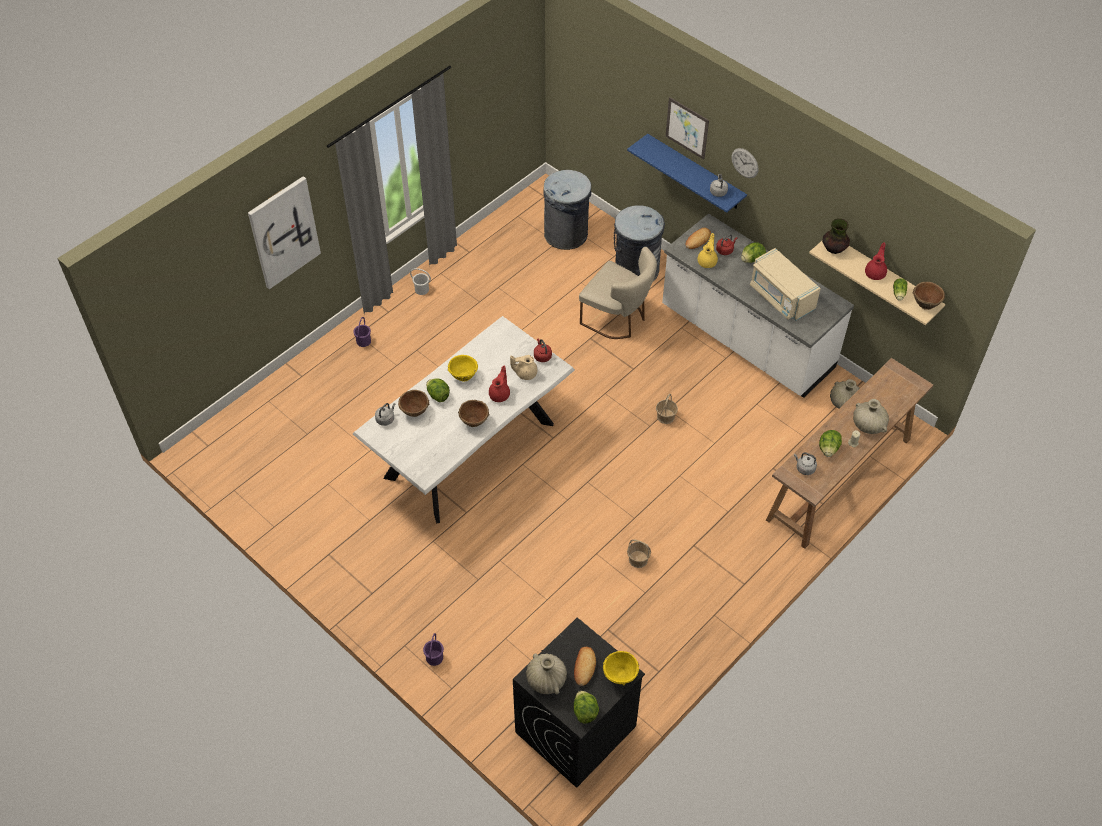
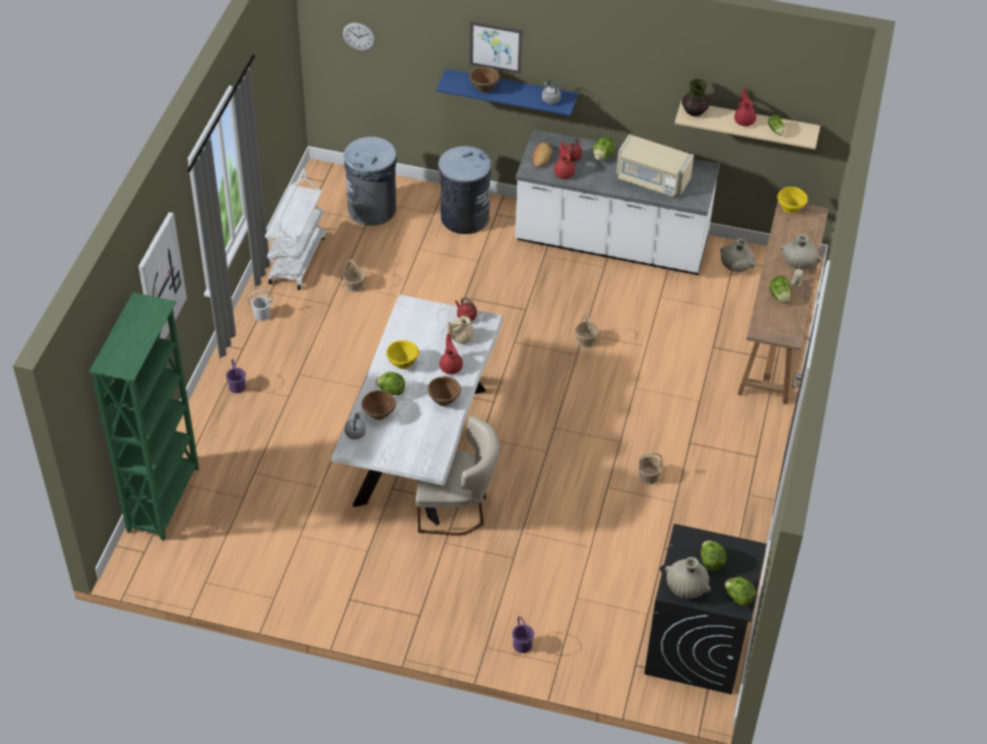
camera: 30 degrees left, 5 degrees down
bread [574,647,596,686] -> lettuce [701,540,727,571]
beige chair [579,247,657,339] -> beige chair moved to [416,416,500,536]
yellow bowl [603,651,639,685] -> yellow bowl moved to [777,187,808,213]
yellow teapot [698,233,718,268] -> red teapot [554,142,575,179]
wall clock [732,148,758,178] -> wall clock moved to [343,23,376,51]
grey kettle [794,453,817,475] -> none
brown bowl [912,282,945,310] -> brown bowl moved to [470,67,500,93]
none -> green bookcase [89,292,199,541]
none -> white cart [265,168,326,290]
none -> basket [343,259,366,292]

